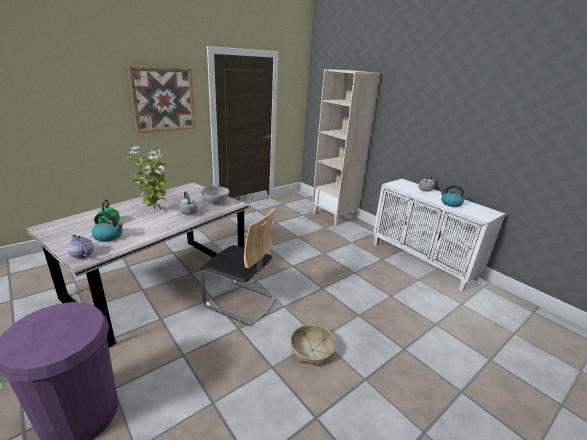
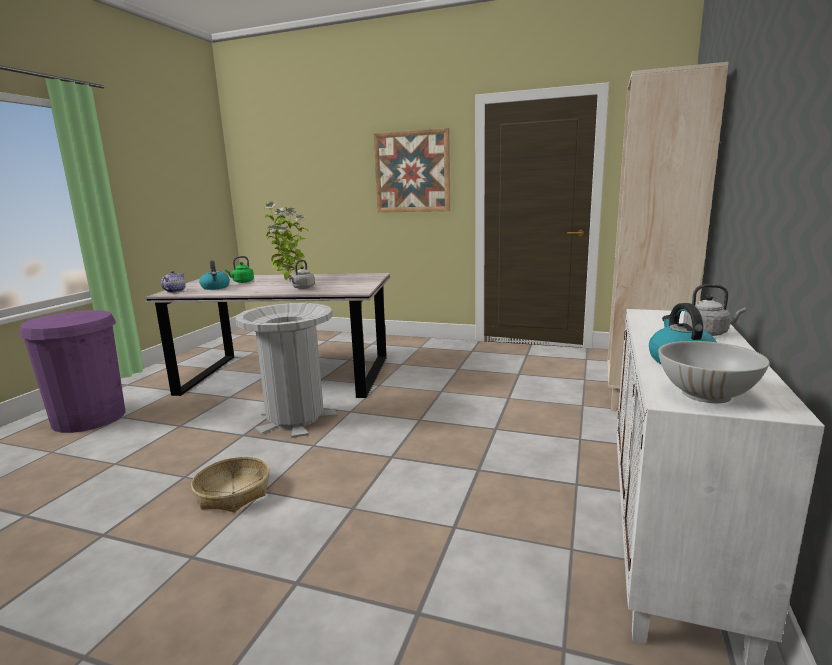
camera: 60 degrees right, 10 degrees down
chair [200,208,276,326] -> grey trash can [236,303,337,438]
white bowl [201,186,229,205] -> white bowl moved to [658,341,769,403]

